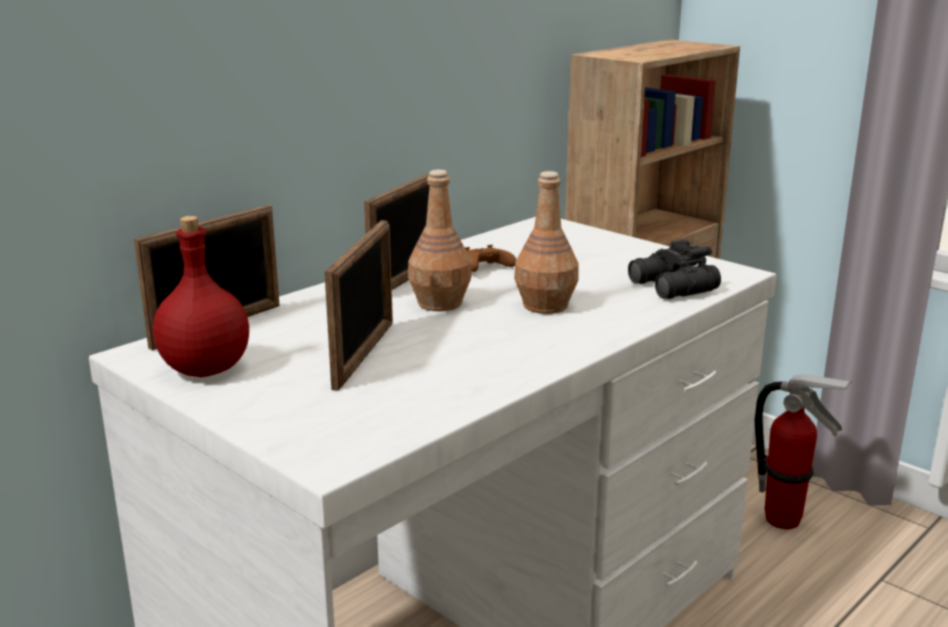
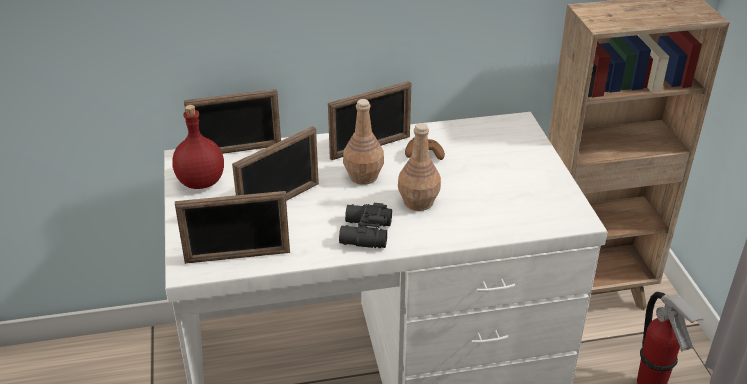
camera: 35 degrees right, 15 degrees up
black binoculars [628,240,721,299] -> black binoculars moved to [339,203,392,248]
none -> picture frame [175,191,290,264]

